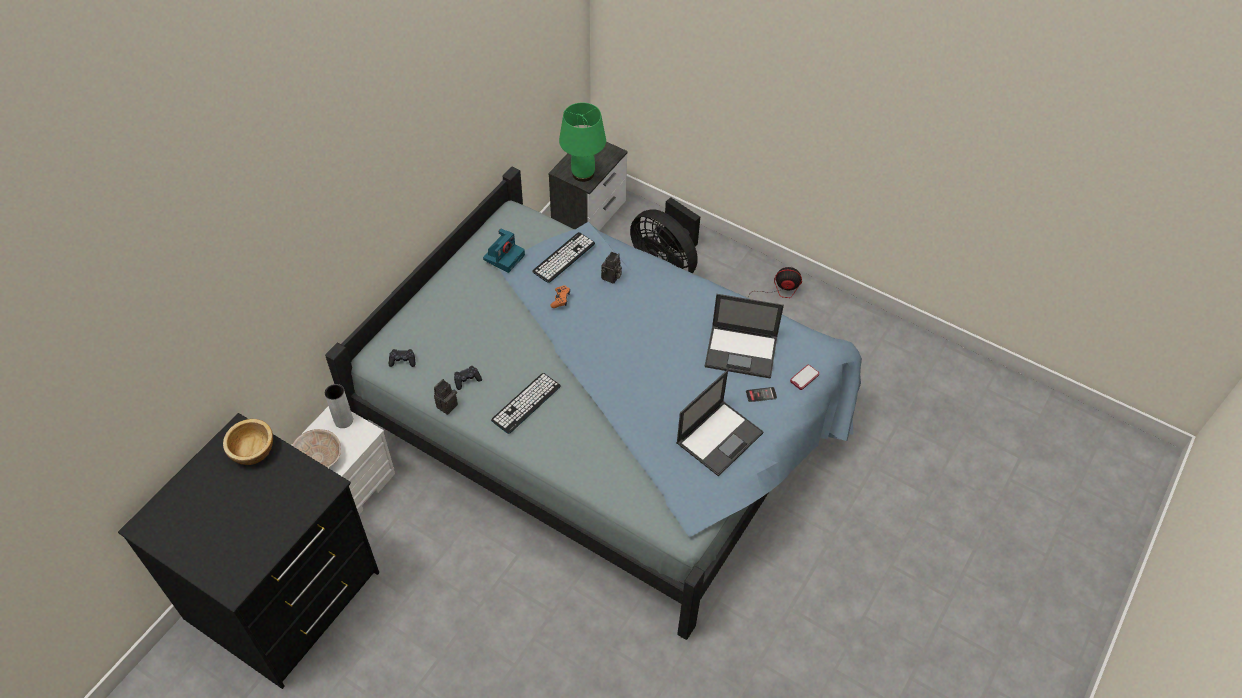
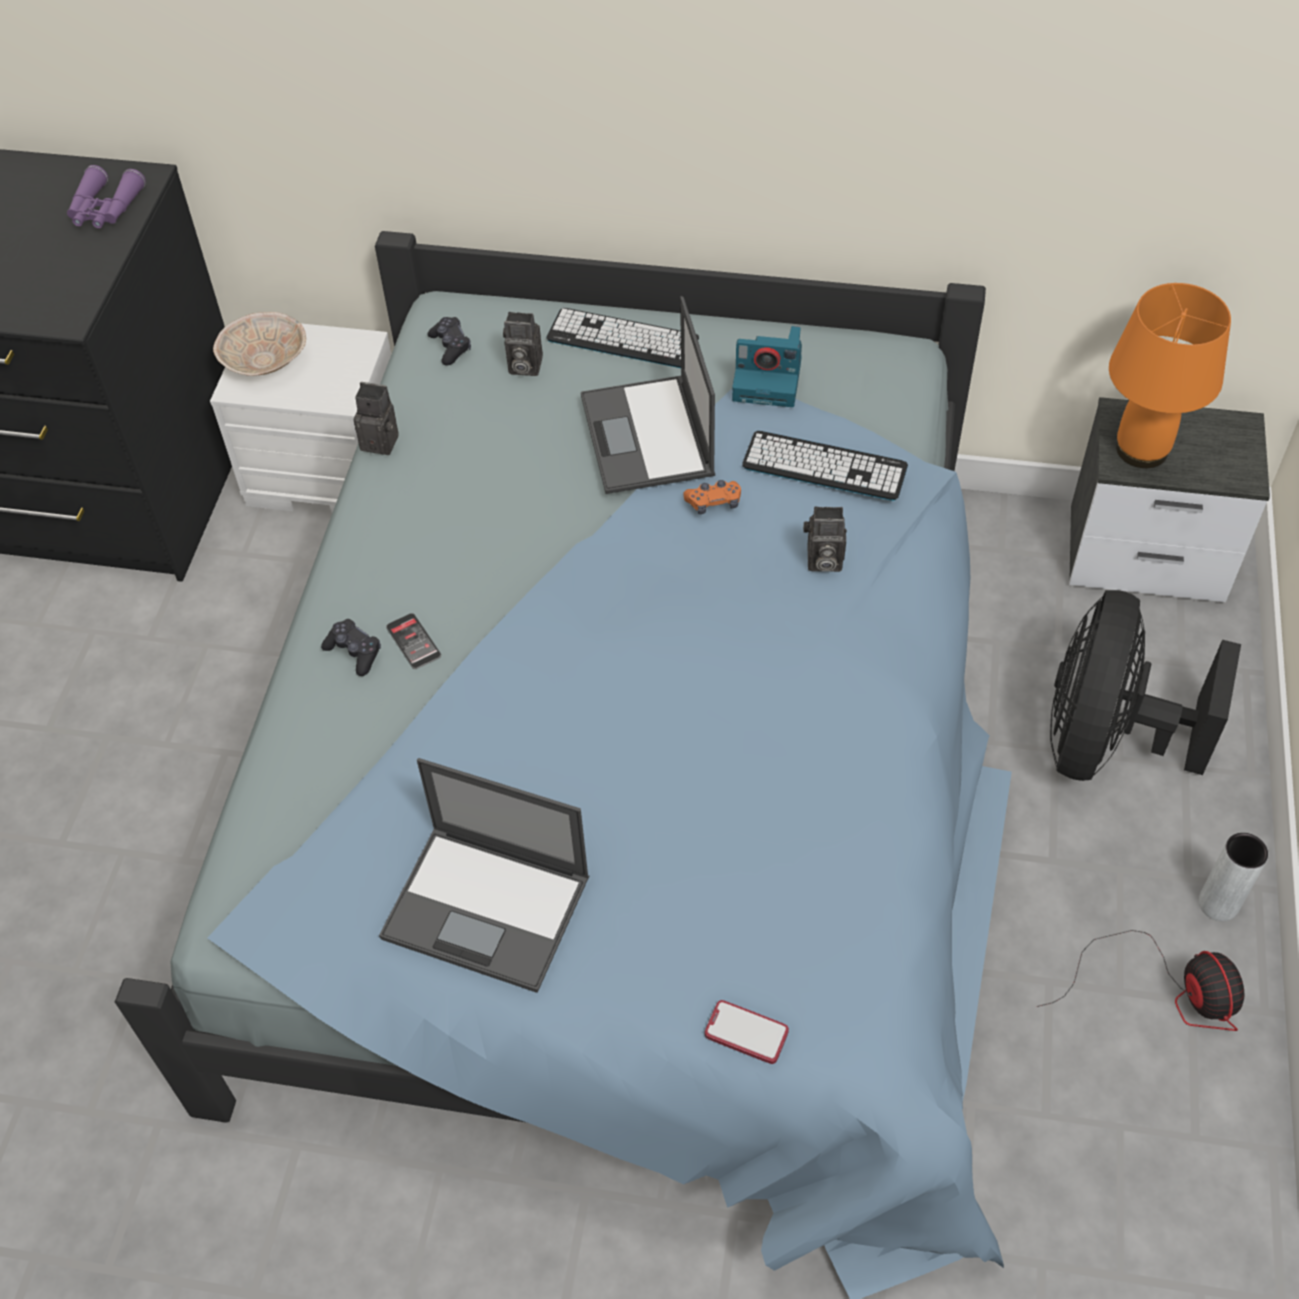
camera: 70 degrees right, 0 degrees up
bowl [223,419,273,465] -> purple binoculars [67,165,146,229]
grey vase [324,384,353,428] -> grey vase moved to [1199,833,1268,921]
black game controller [454,366,482,390] -> black game controller moved to [321,619,381,676]
keyboard [491,373,561,434] -> keyboard moved to [547,308,699,368]
green table lamp [559,102,606,182] -> orange table lamp [1109,283,1231,468]
laptop [705,294,784,378] -> laptop moved to [581,296,715,494]
phone [746,387,777,402] -> phone moved to [386,613,441,669]
none -> camera [503,312,543,376]

